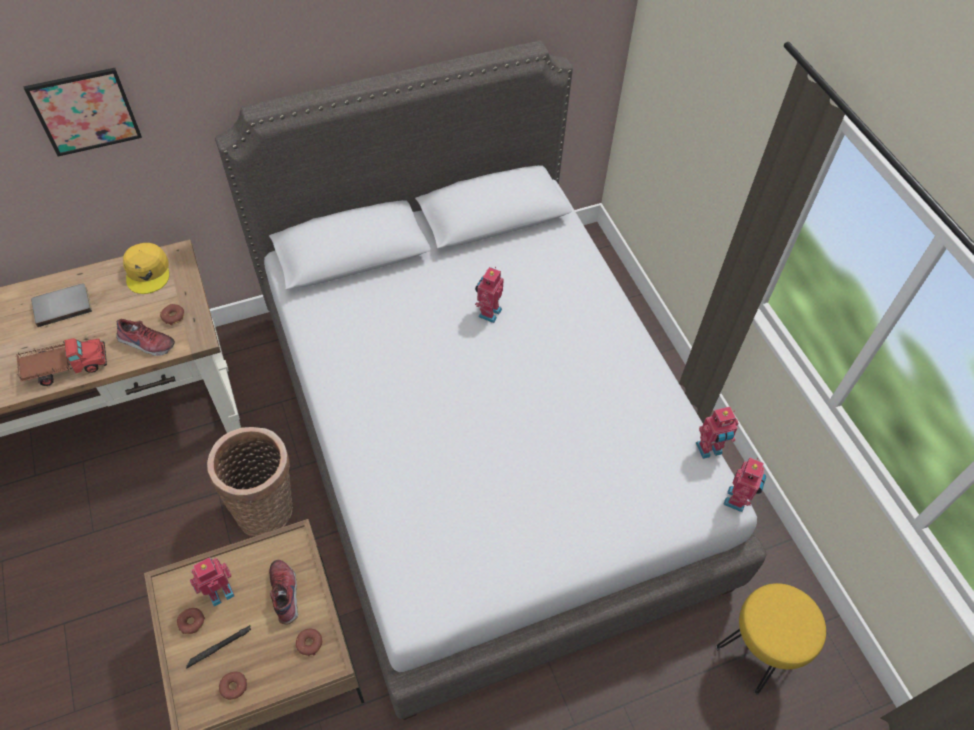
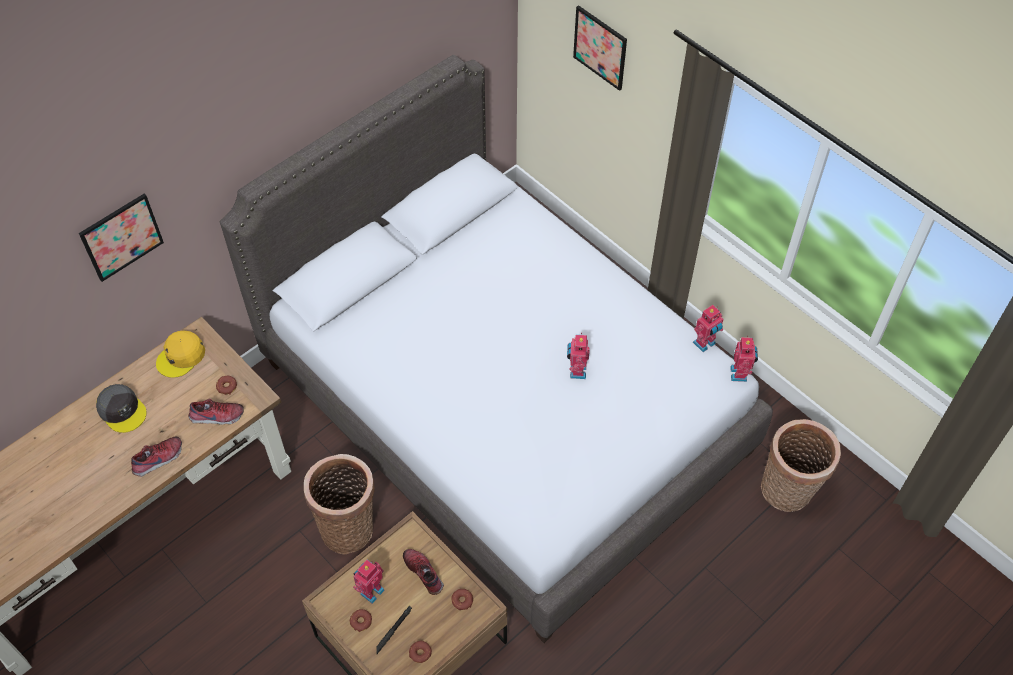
camera: 20 degrees left, 0 degrees up
toy truck [16,338,107,386] -> shoe [131,437,182,477]
grey book [31,283,92,327] -> grey cap [96,384,147,433]
yellow cap [123,243,169,294] -> yellow cap turned 75 degrees clockwise [156,331,205,378]
toy robot [475,267,504,323] -> toy robot moved to [567,333,590,379]
yellow stool [716,583,826,695] -> basket [761,419,841,512]
none -> picture [573,5,627,91]

